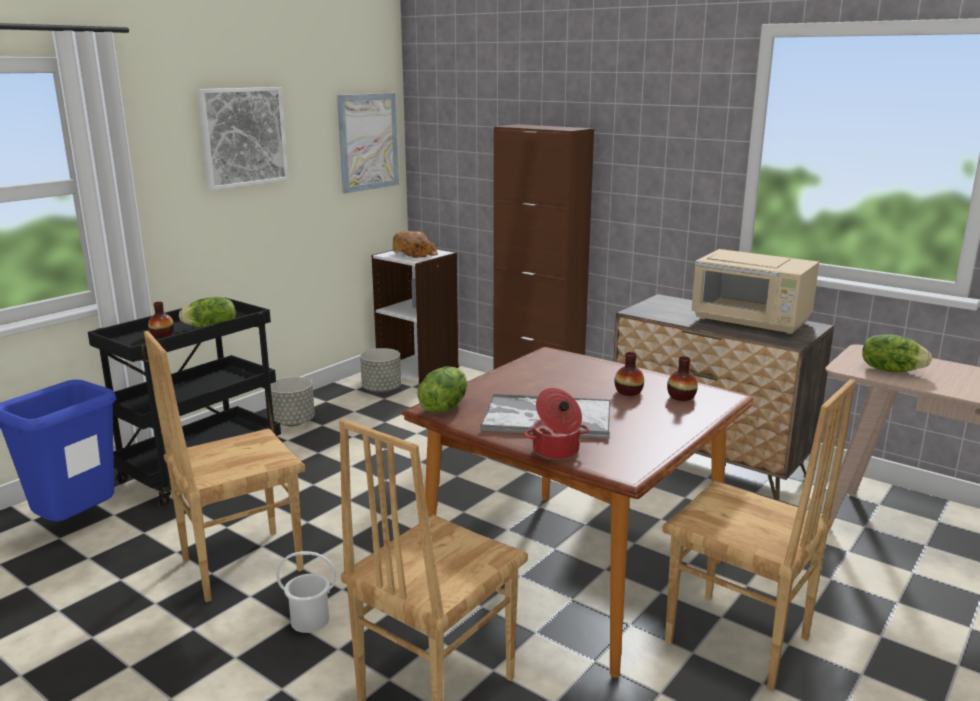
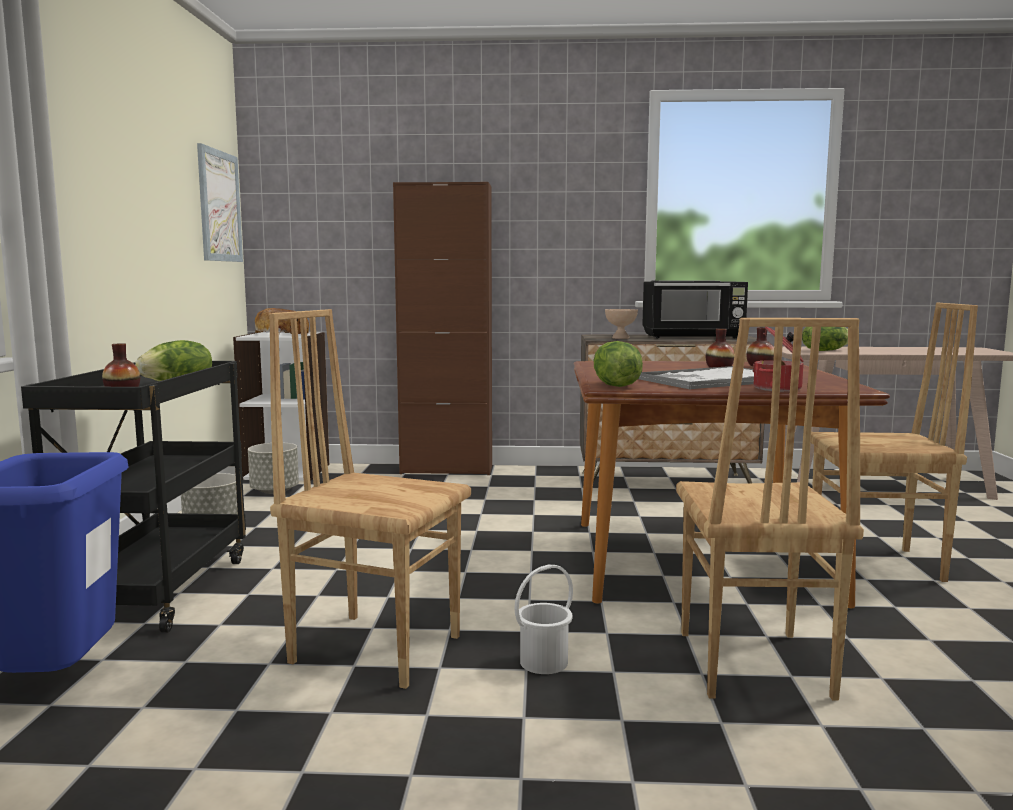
camera: 35 degrees left, 10 degrees down
brown chair [144,331,305,602] -> brown chair turned 90 degrees clockwise [269,309,471,689]
picture [197,87,288,190] -> none
beige microwave [691,249,819,334] -> black microwave [642,280,748,338]
none -> beige bowl [605,309,638,339]

